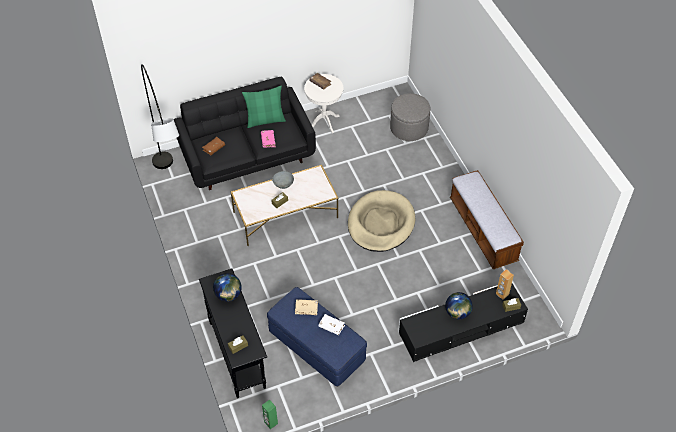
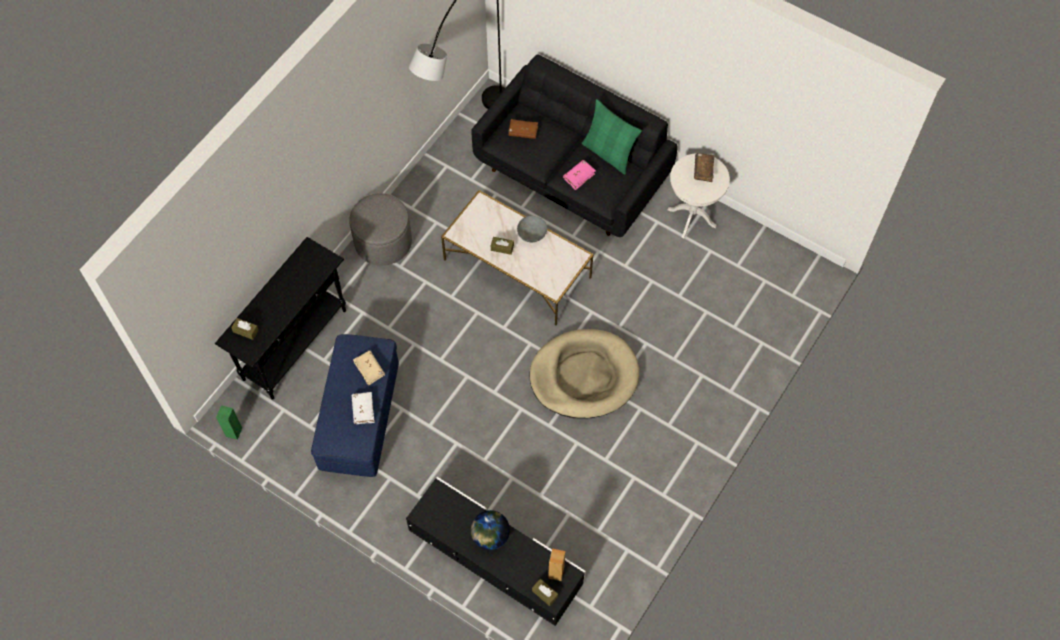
camera: 55 degrees right, 10 degrees up
globe [213,273,242,302] -> none
grey ottoman [390,93,431,141] -> grey ottoman moved to [349,193,412,266]
bench [450,170,524,269] -> none

